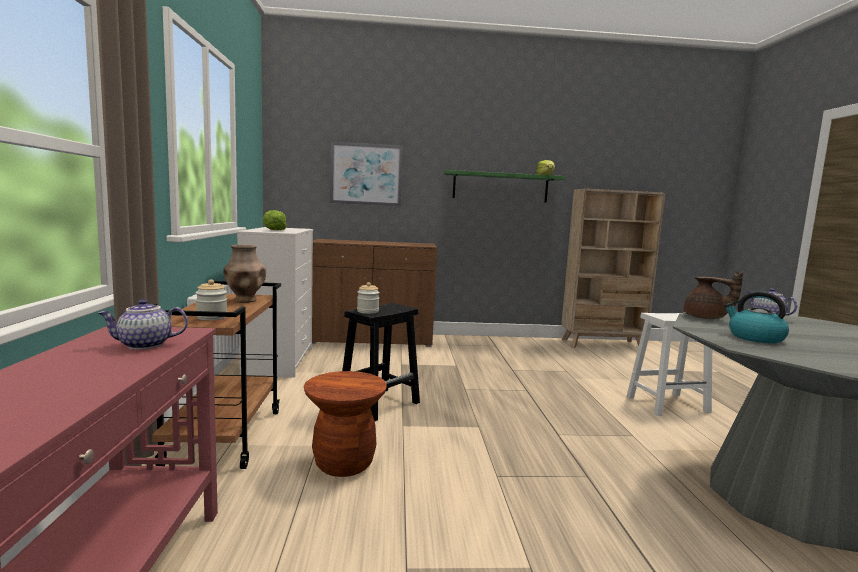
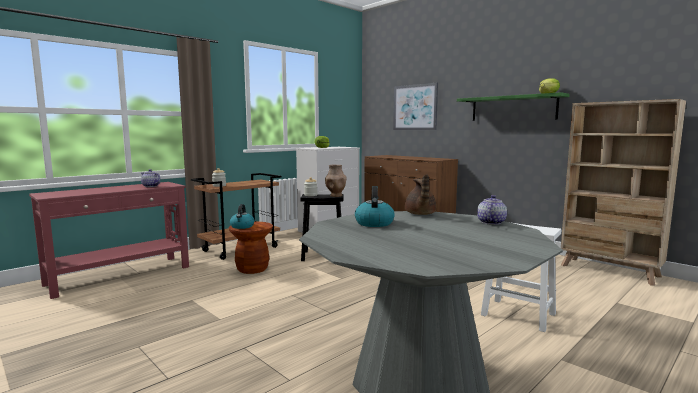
camera: 50 degrees right, 0 degrees up
brown vase [223,245,266,303] -> brown vase moved to [325,165,347,197]
none -> kettle [230,204,254,229]

